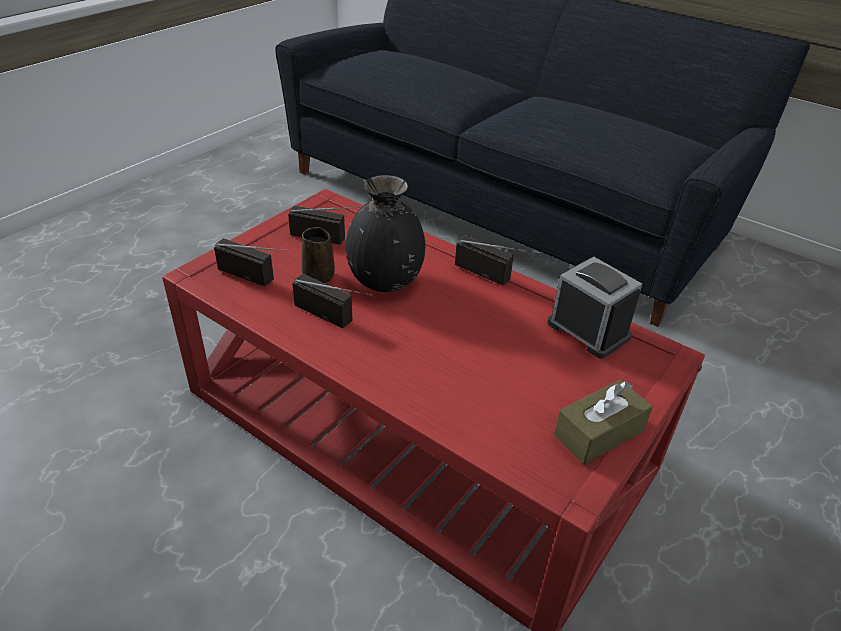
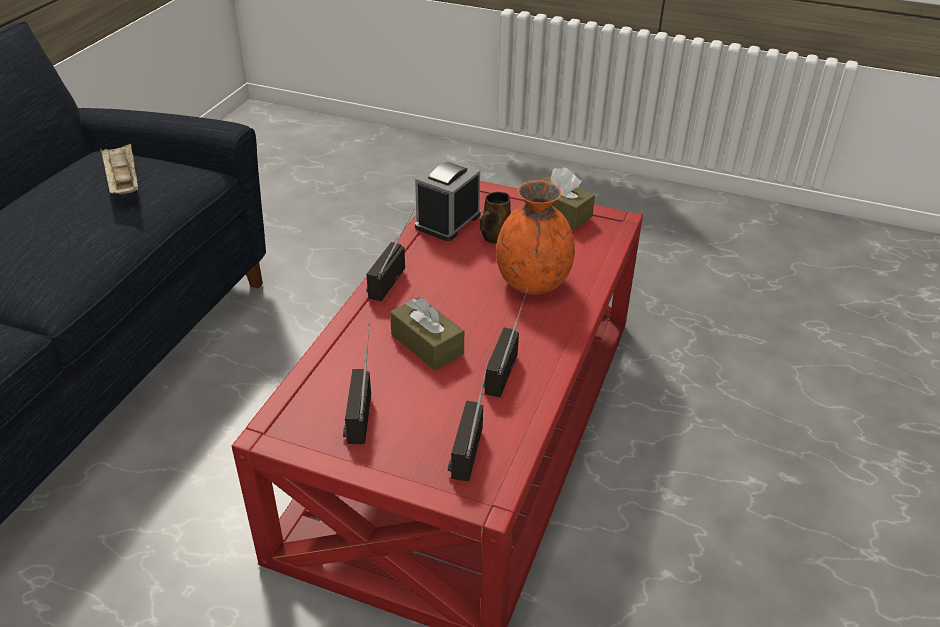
camera: 105 degrees left, 0 degrees up
brown mug [302,227,335,283] -> brown mug moved to [480,192,511,244]
black vase [346,175,425,292] -> brown tissue box [390,297,464,371]
none -> beige tray [100,143,138,195]
none -> orange vase [496,180,575,295]

